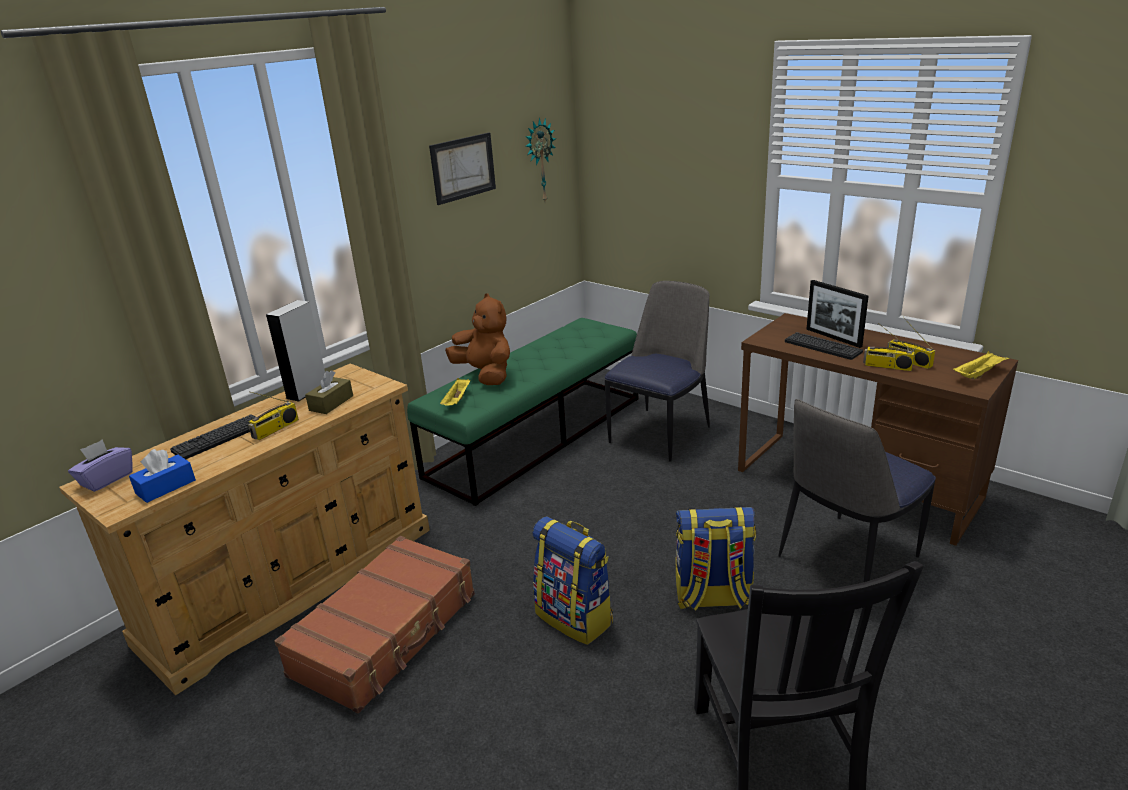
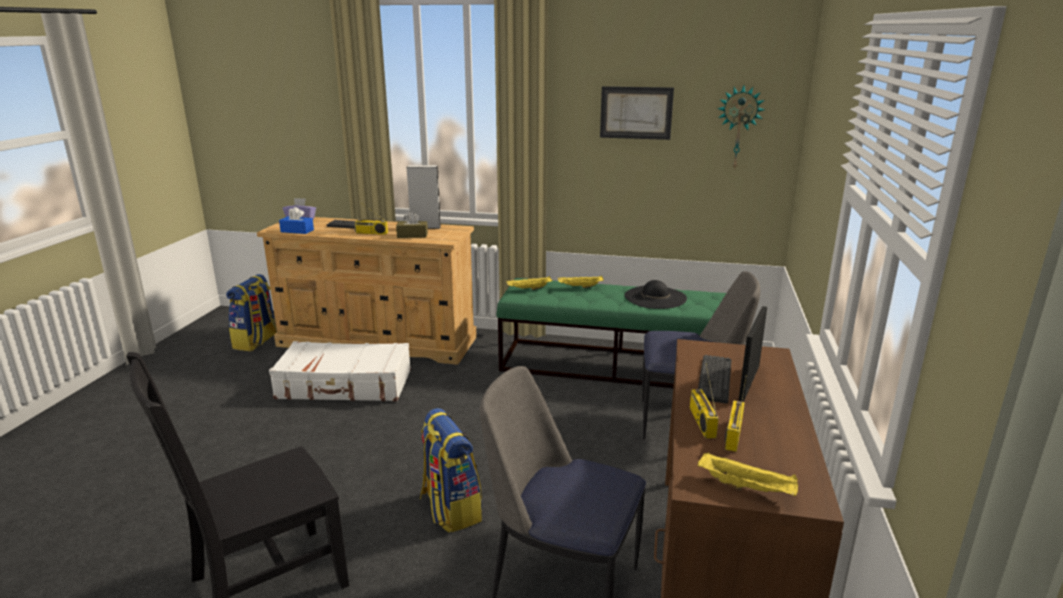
camera: 60 degrees right, 5 degrees down
brown suitcase [275,536,475,713] -> white suitcase [269,341,411,401]
brown plush toy [445,293,510,385] -> yellow tray [558,276,604,288]
backpack [532,516,613,645] -> backpack moved to [226,274,277,351]
none -> black hat [624,280,687,309]

